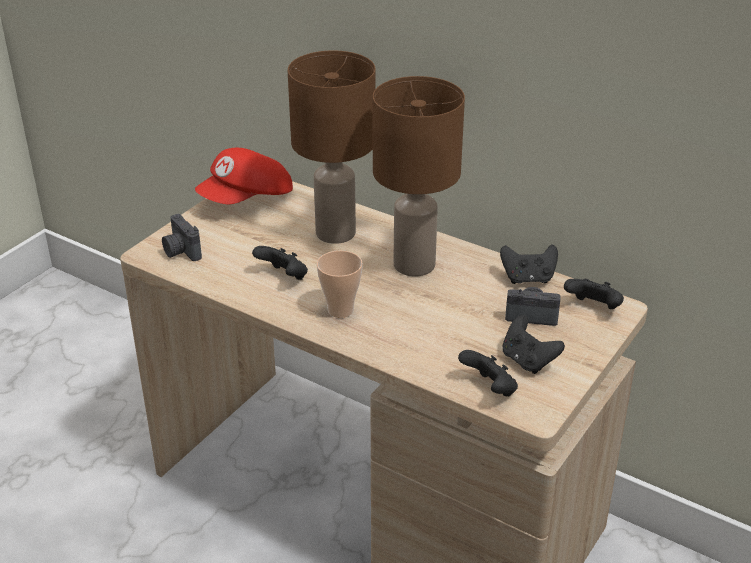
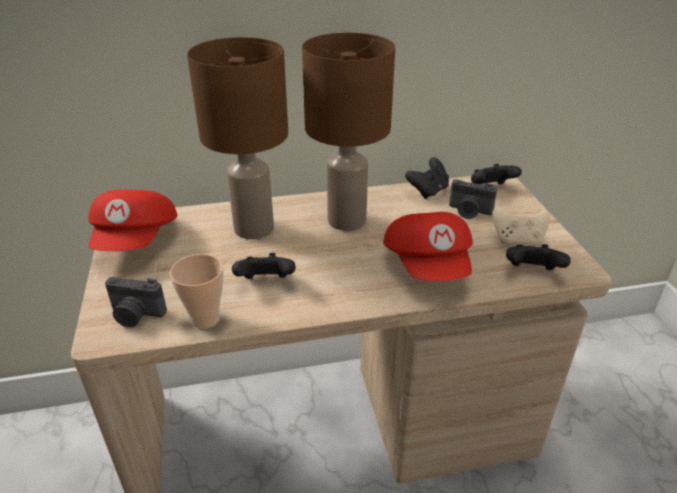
camera: 45 degrees left, 0 degrees up
cup [317,250,363,318] -> cup moved to [170,254,224,329]
black game controller [502,315,565,374] -> beige game controller [492,206,550,246]
camera [505,287,561,326] -> camera turned 120 degrees counterclockwise [449,179,497,219]
none -> red cap [383,212,473,281]

